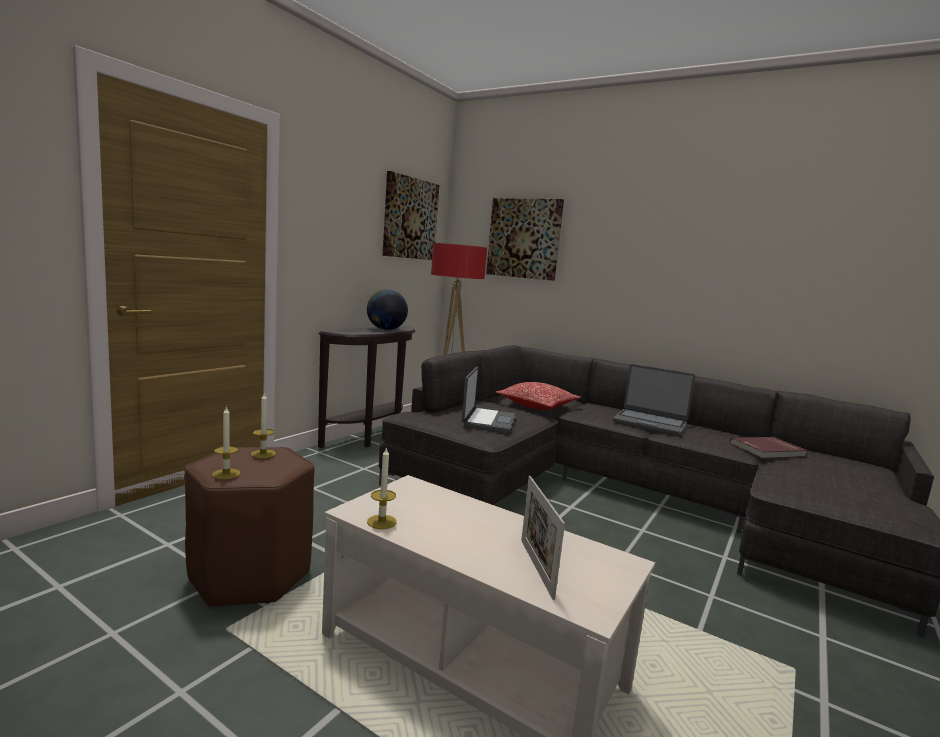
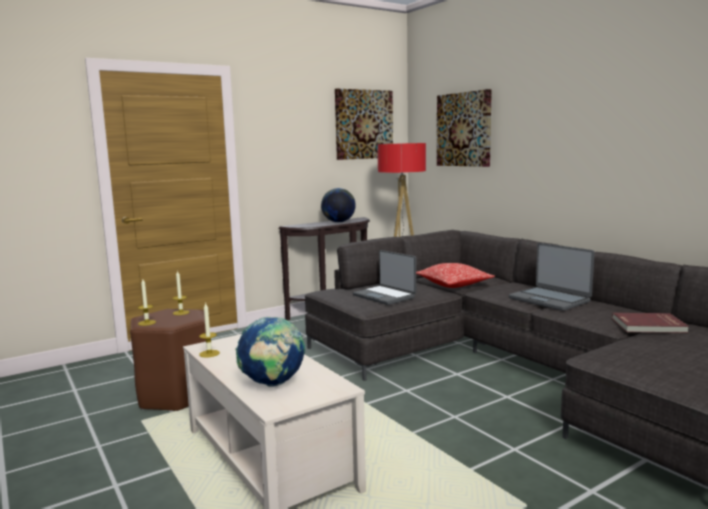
camera: 25 degrees right, 0 degrees up
laptop [461,367,516,433] -> laptop turned 105 degrees clockwise [353,250,416,305]
picture frame [521,476,565,600] -> globe [236,317,305,387]

